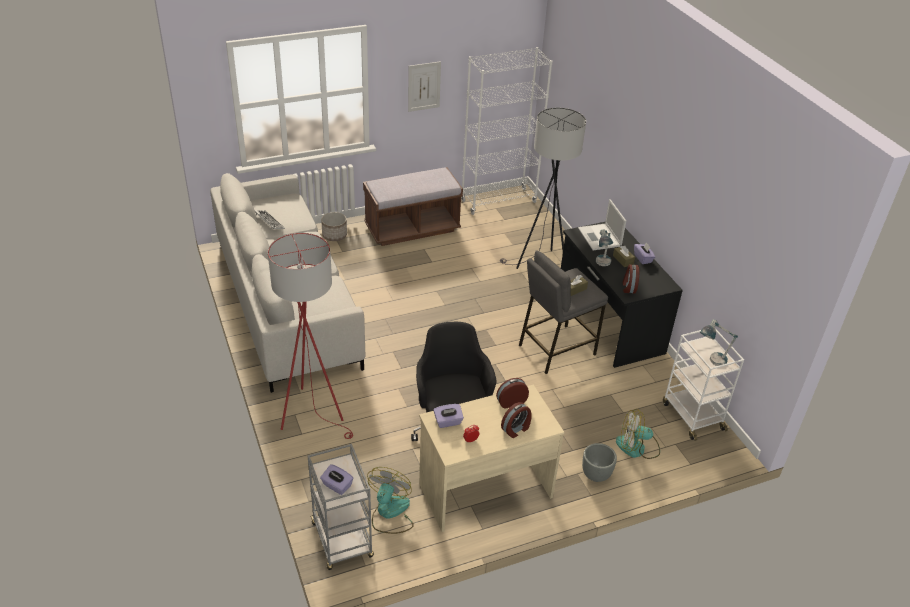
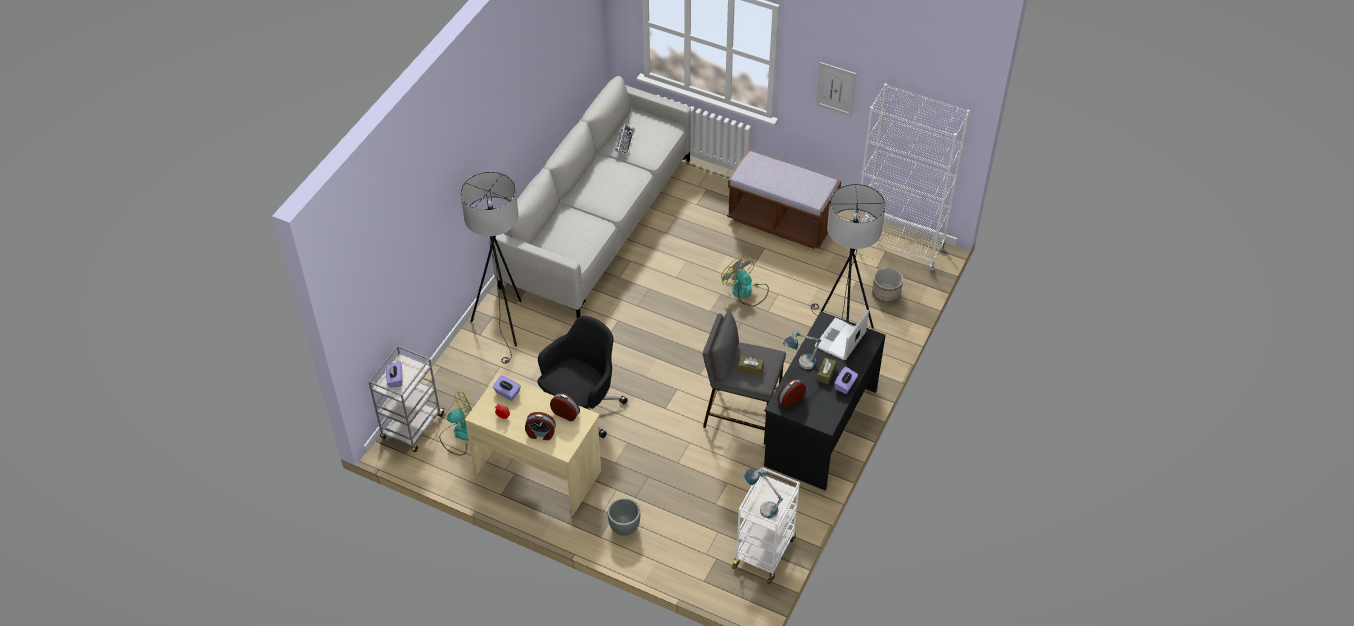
camera: 50 degrees right, 10 degrees up
red floor lamp [268,233,353,439] -> grey floor lamp [460,171,522,364]
planter [321,212,347,241] -> planter moved to [872,268,903,303]
fan [616,409,660,459] -> fan moved to [721,255,769,307]

